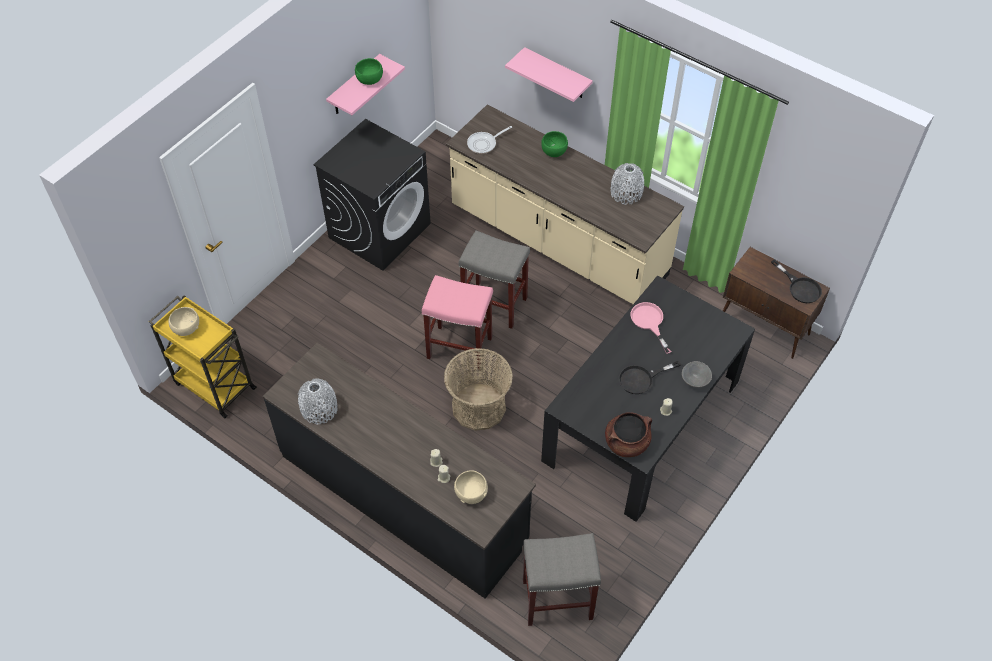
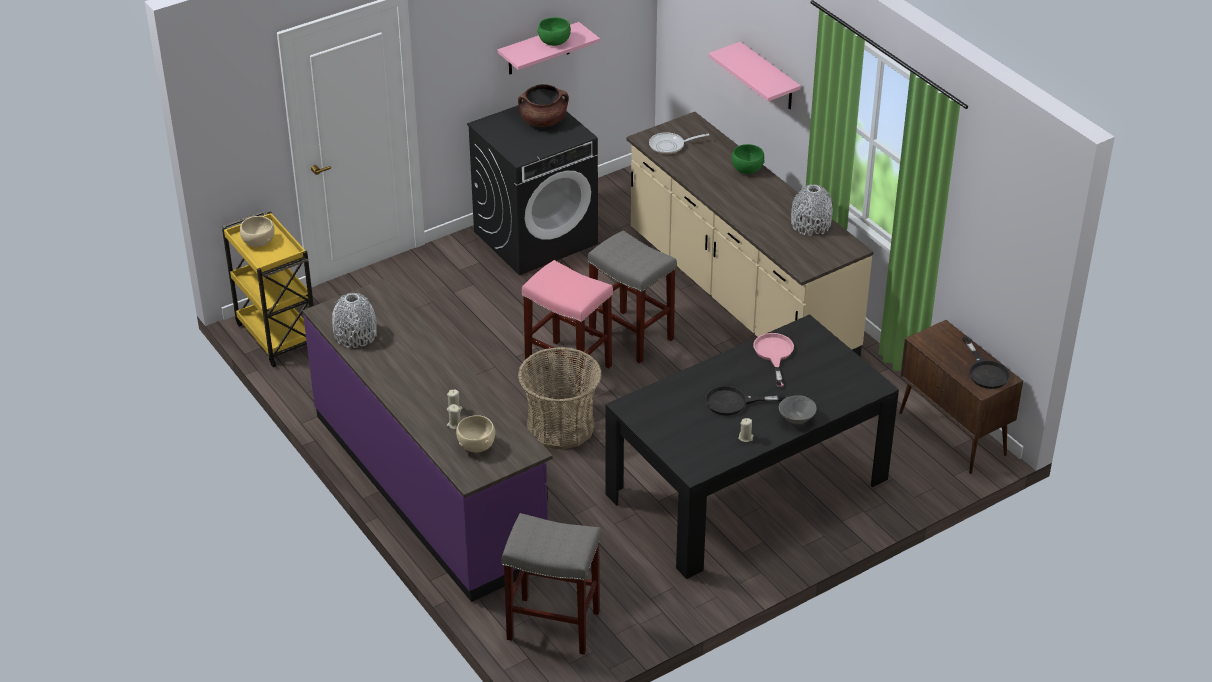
camera: 20 degrees right, 15 degrees down
black counter [263,343,536,599] -> purple counter [302,279,553,602]
brown cooking pot [605,412,652,457] -> brown cooking pot moved to [518,84,569,127]

